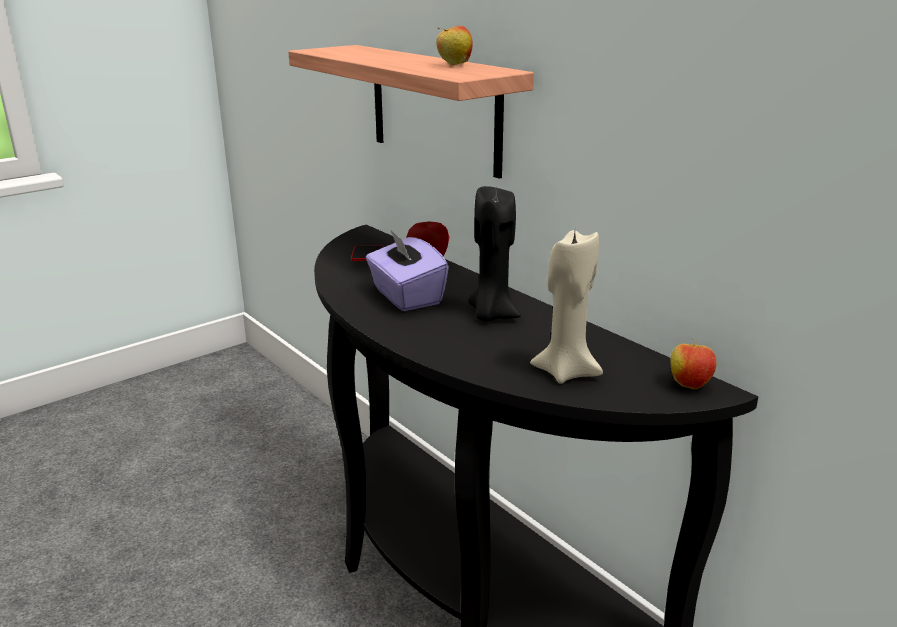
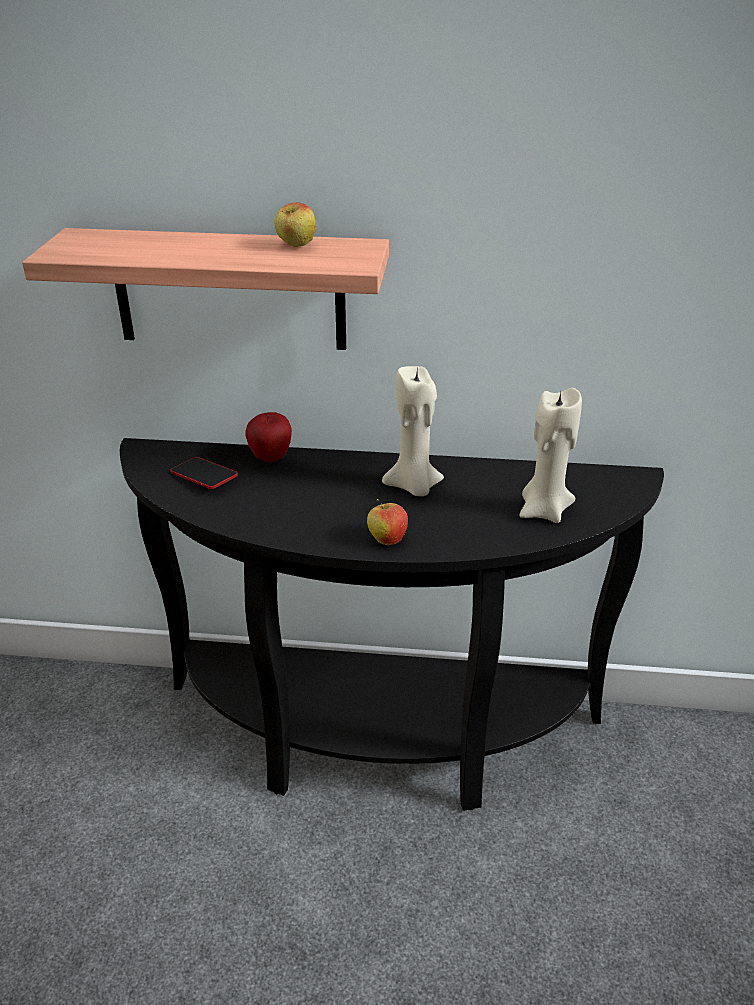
camera: 45 degrees left, 10 degrees up
purple tissue box [366,229,449,311] -> none
black candle [468,186,521,322] -> beige candle [382,366,444,496]
apple [671,337,717,389] -> apple moved to [367,499,408,545]

